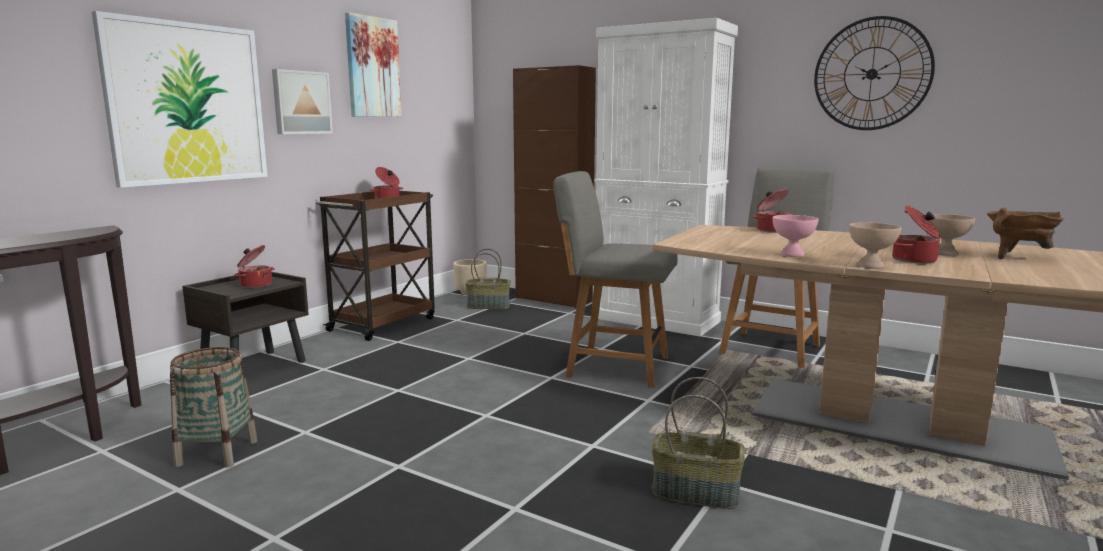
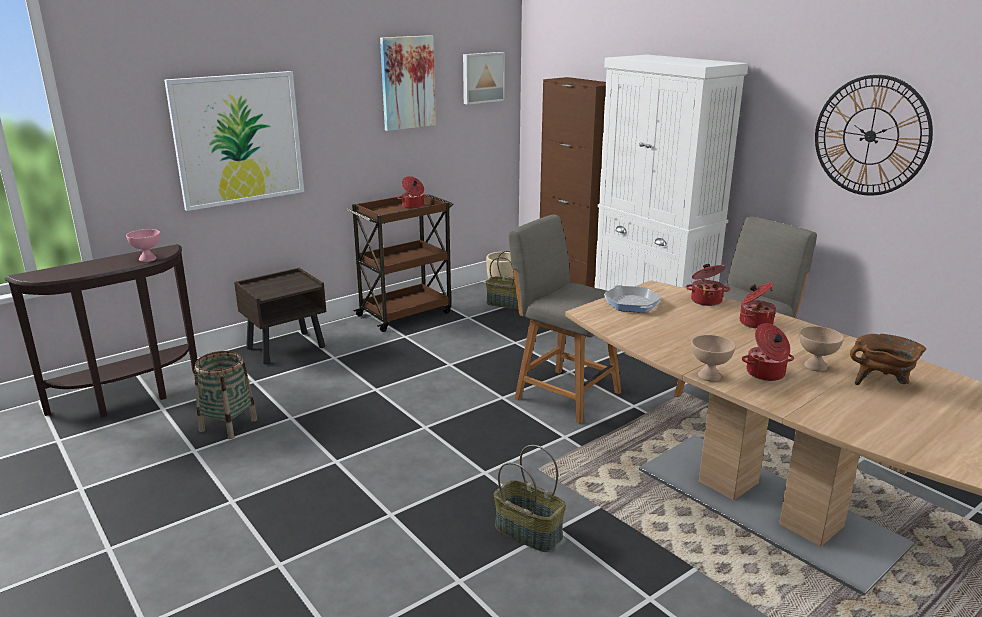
camera: 20 degrees right, 10 degrees up
cooking pot [234,245,275,288] -> cooking pot moved to [740,282,776,329]
picture [272,69,333,134] -> picture moved to [463,52,505,105]
pink bowl [772,215,819,257] -> pink bowl moved to [126,229,160,262]
none -> frying pan [604,285,662,313]

